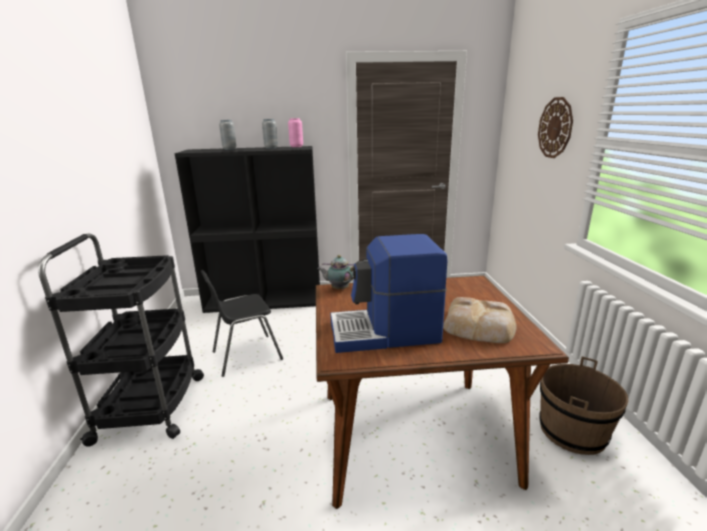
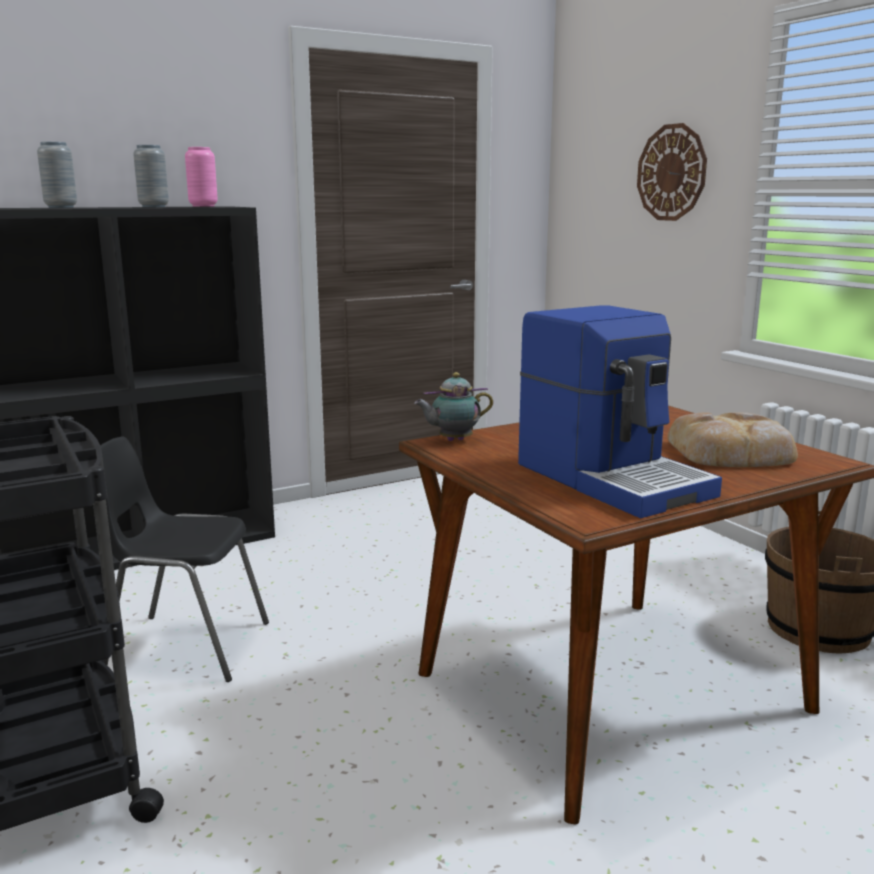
camera: 25 degrees left, 5 degrees down
black chair [201,270,283,377] -> black chair turned 60 degrees clockwise [100,436,269,682]
coffee machine [330,234,447,353] -> coffee machine turned 90 degrees counterclockwise [518,305,722,518]

